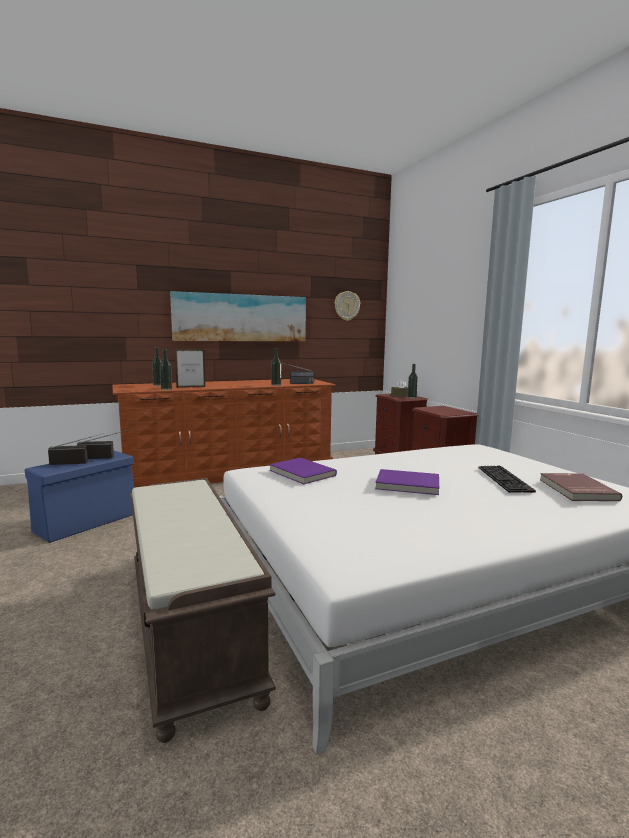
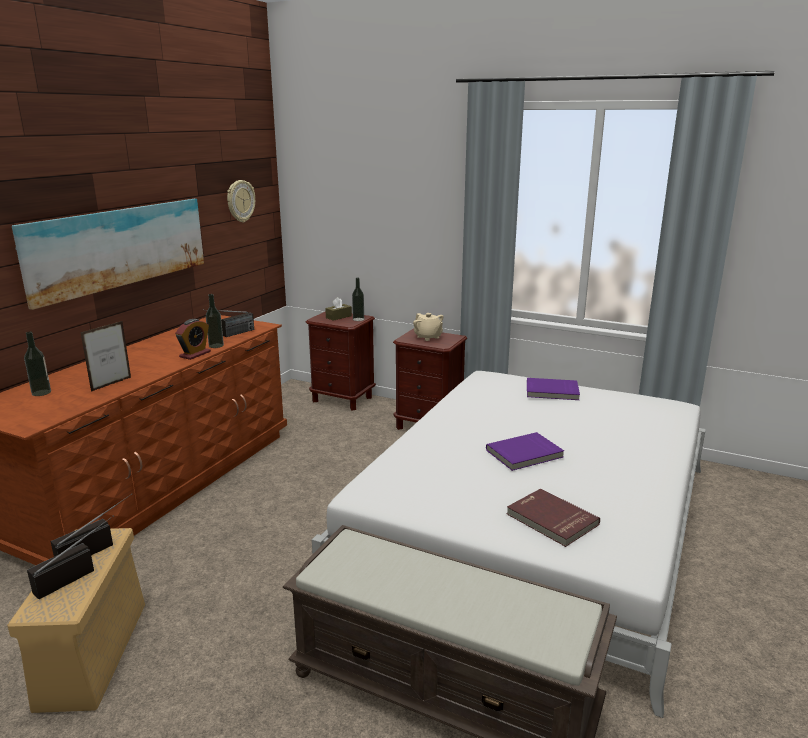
camera: 40 degrees left, 10 degrees up
blue storage box [25,451,134,543] -> beige storage box [7,528,145,713]
bottle [160,349,172,390] -> none
purple book [269,458,337,484] -> purple book moved to [527,378,580,400]
keyboard [478,466,536,493] -> none
red book [540,473,622,501] -> red book moved to [507,488,600,547]
none -> alarm clock [175,319,211,360]
none -> beige teapot [413,313,444,341]

